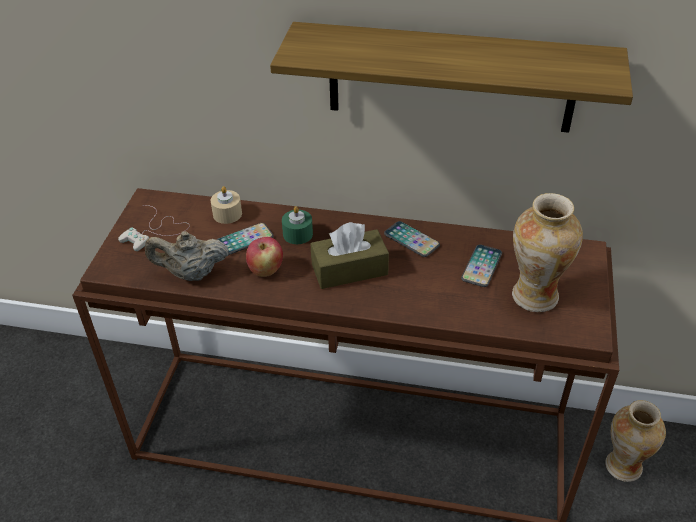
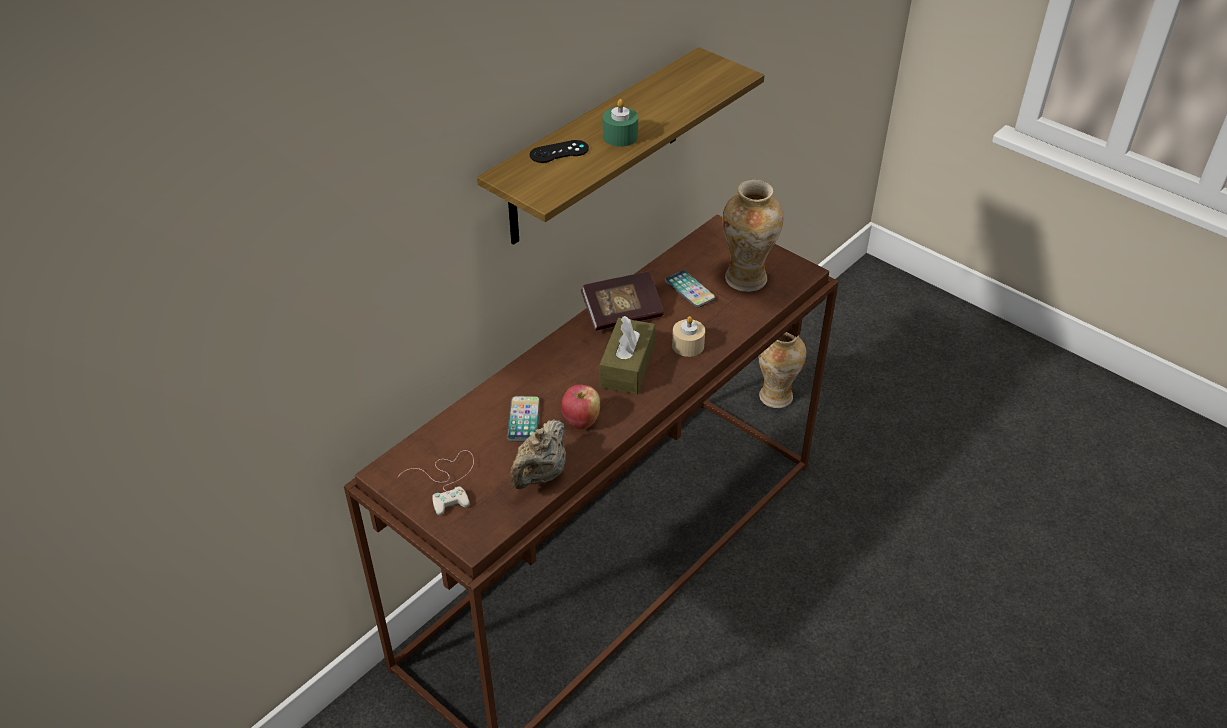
camera: 60 degrees left, 0 degrees up
beige candle [211,186,242,224] -> beige candle moved to [672,316,705,357]
green candle [282,206,313,244] -> green candle moved to [603,99,638,147]
phone [384,221,440,257] -> book [581,271,664,331]
none -> black game controller [530,140,589,163]

